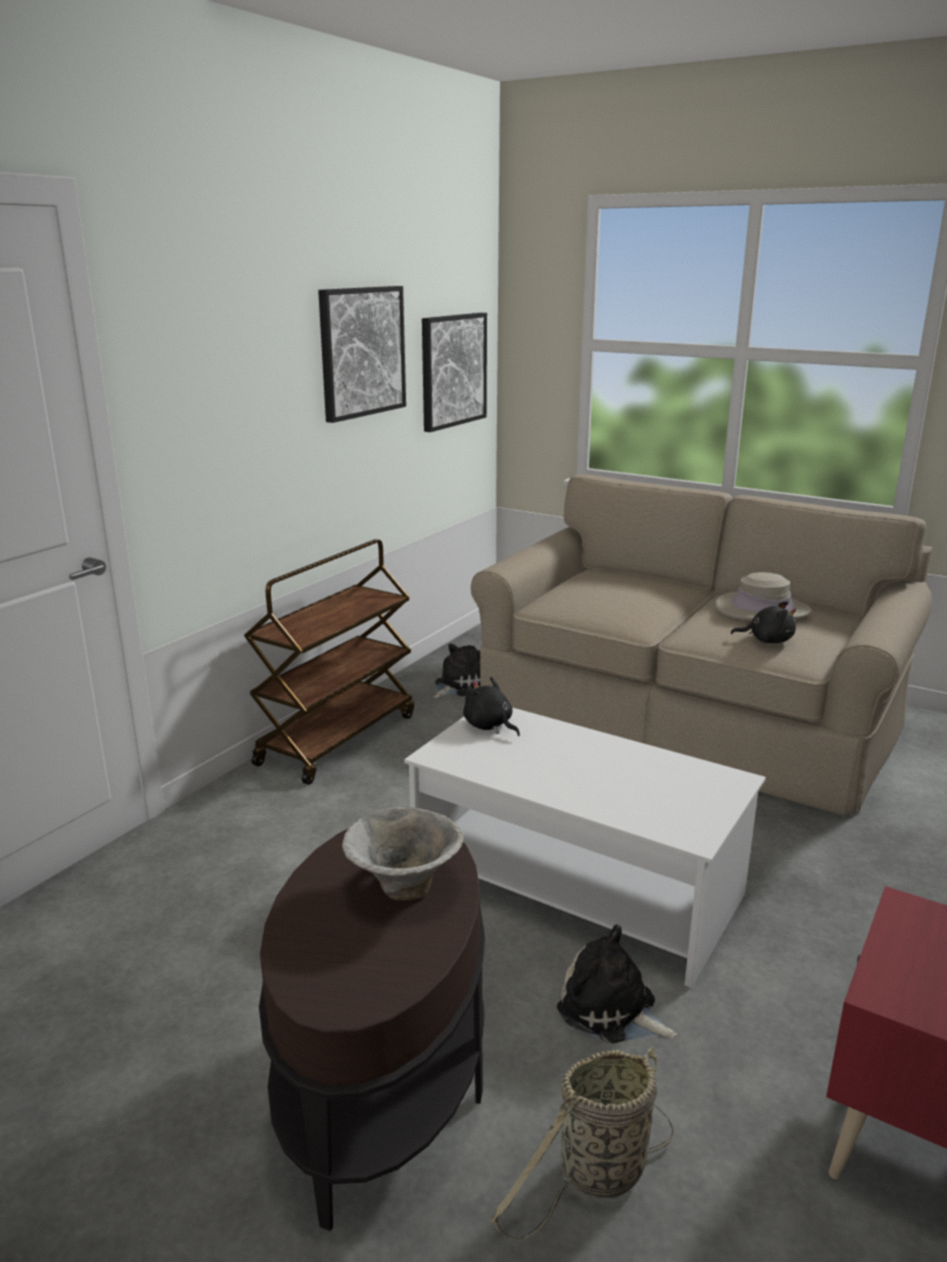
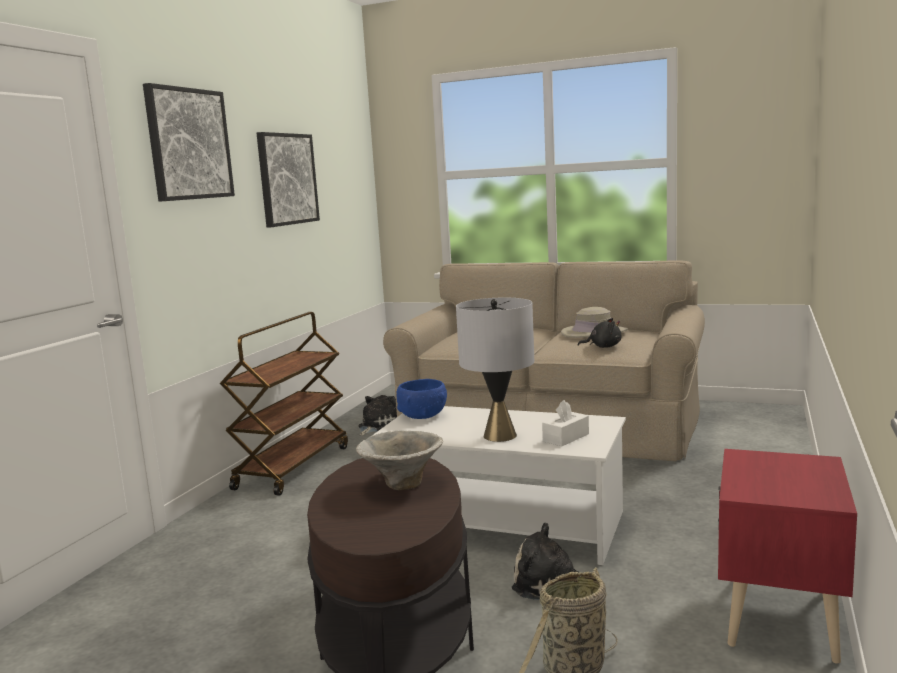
camera: 10 degrees left, 10 degrees down
picture [422,313,487,432] -> picture moved to [143,83,235,202]
black plush toy [463,677,520,736] -> blue bowl [396,379,447,419]
none -> grey table lamp [456,298,534,442]
none -> white tissue box [542,400,589,446]

